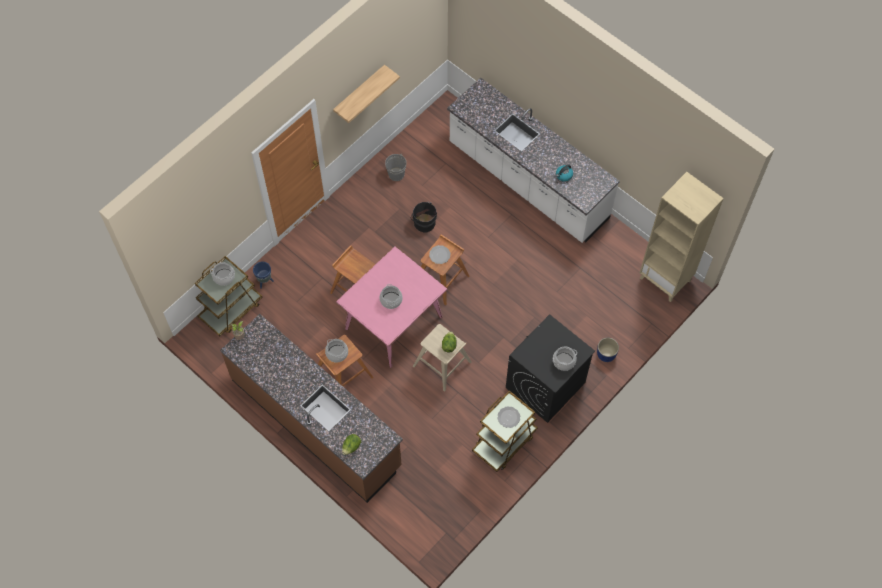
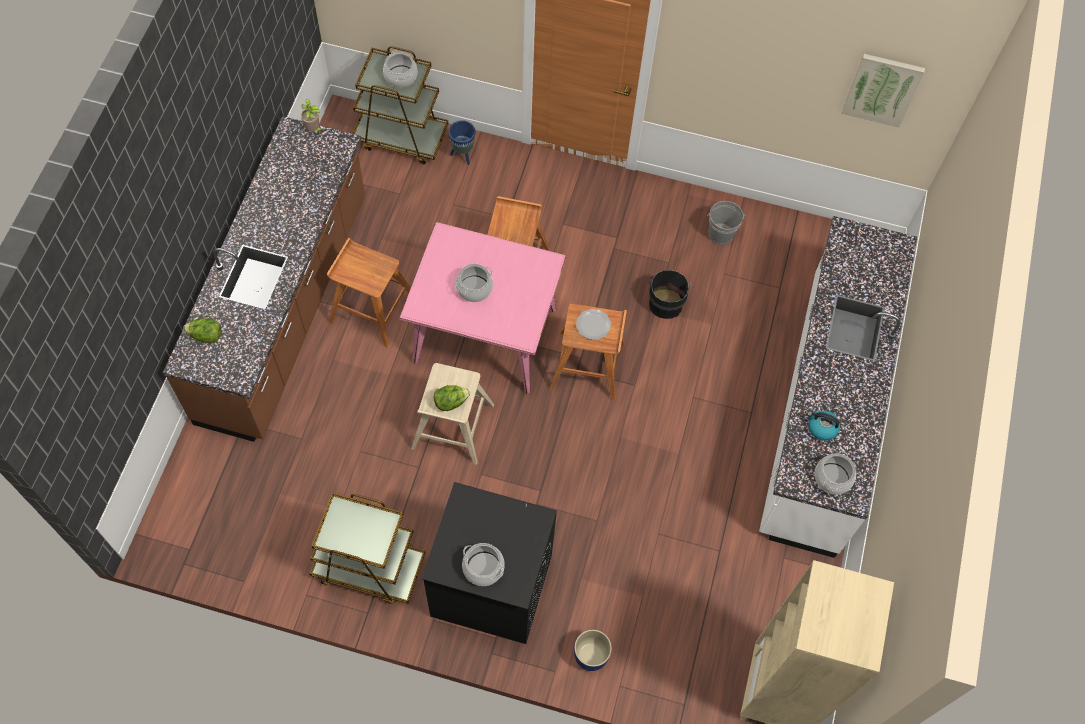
camera: 60 degrees right, 0 degrees up
cooking pot [325,339,348,363] -> cooking pot moved to [815,451,856,495]
shelf [333,65,400,123] -> none
plate [498,406,520,428] -> none
none -> picture [842,54,925,127]

